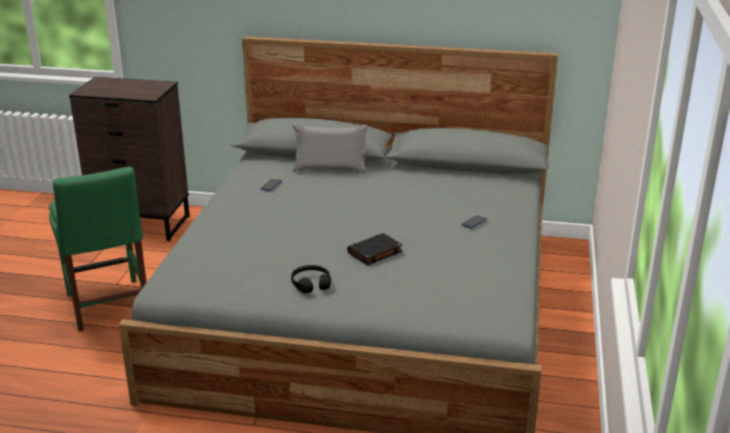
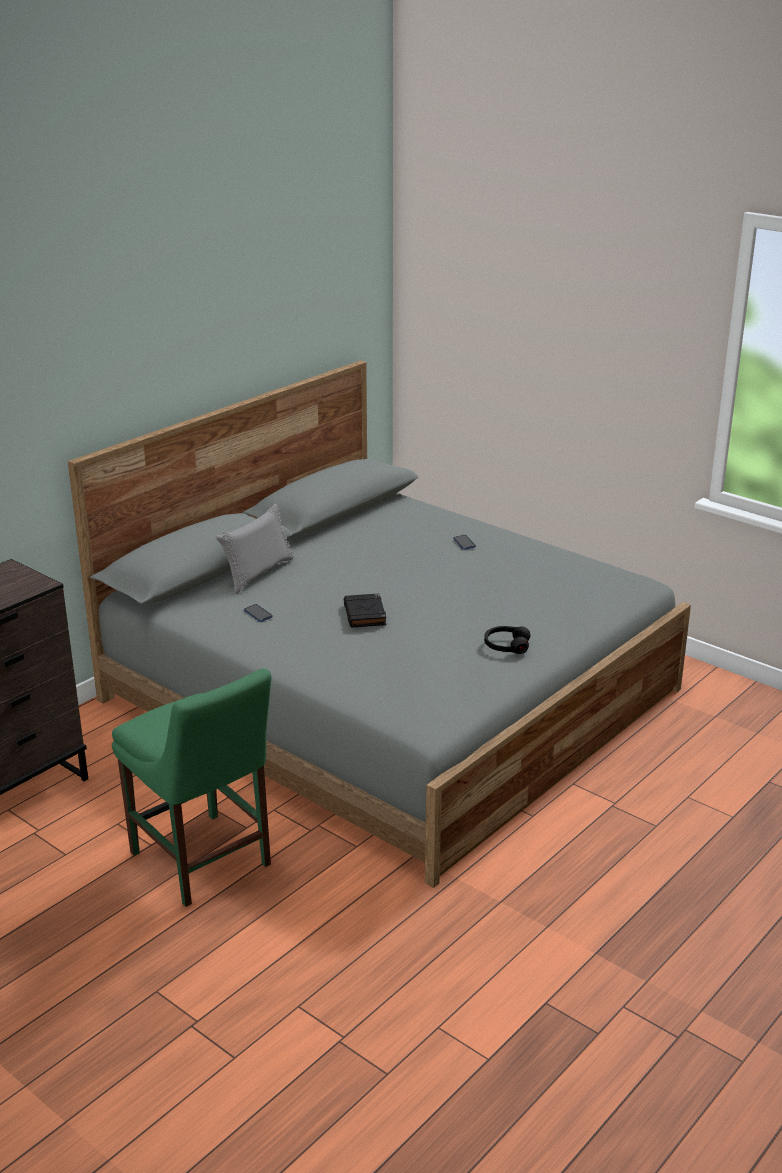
camera: 60 degrees left, 0 degrees up
green chair [49,167,147,332] -> green chair turned 45 degrees clockwise [112,668,271,907]
black book [347,233,403,265] -> black book moved to [344,594,386,628]

